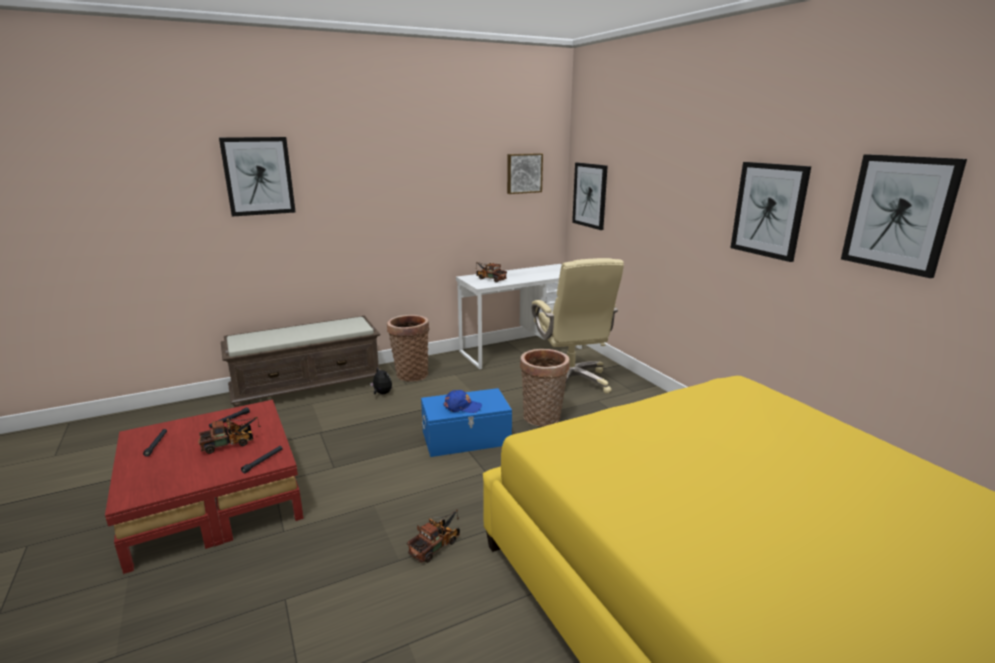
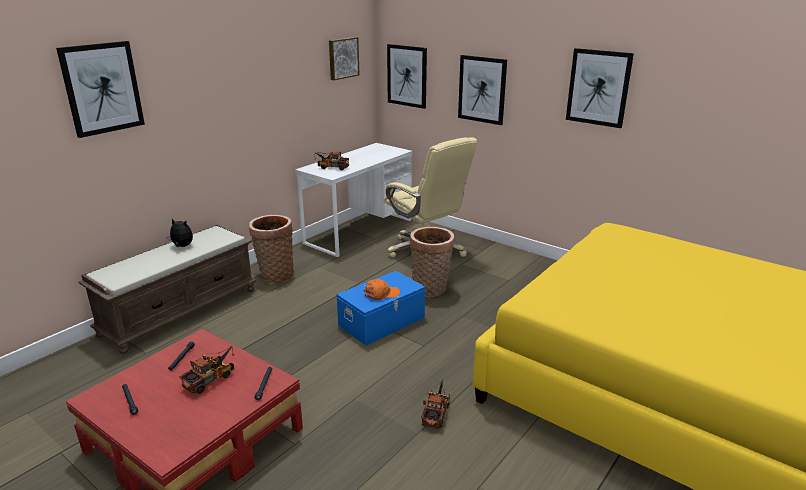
camera: 25 degrees left, 5 degrees up
plush toy [370,367,392,394] -> plush toy moved to [166,219,193,247]
blue cap [443,390,482,413] -> orange cap [364,279,400,300]
picture [841,154,967,278] -> picture moved to [458,55,507,125]

